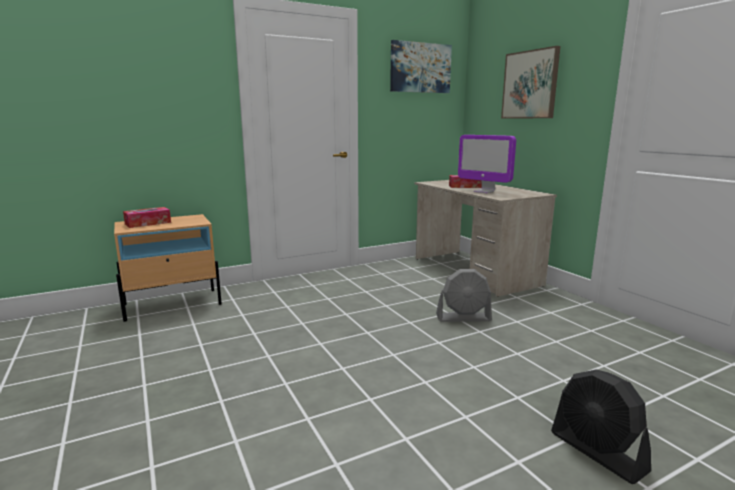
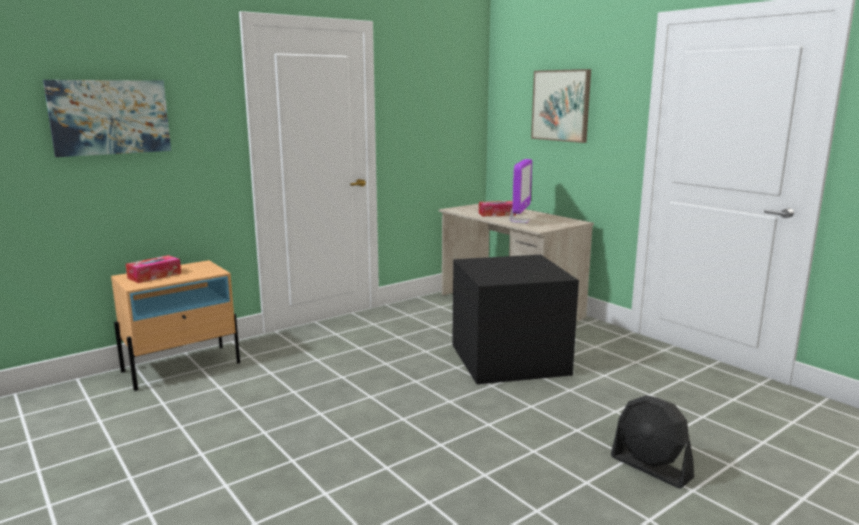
camera: 10 degrees left, 0 degrees up
picture [390,40,452,93] -> picture moved to [43,80,171,157]
grey fan [436,269,492,322] -> black storage box [452,255,579,384]
monitor [458,135,516,193] -> monitor turned 105 degrees counterclockwise [509,159,532,223]

